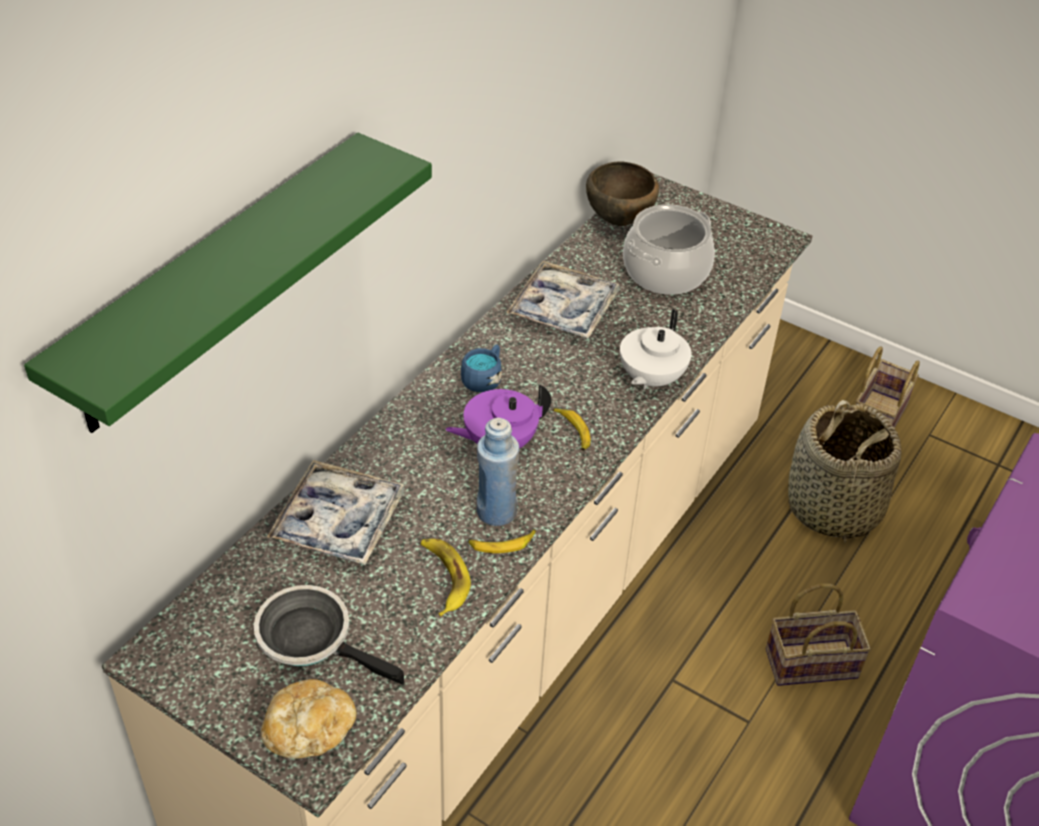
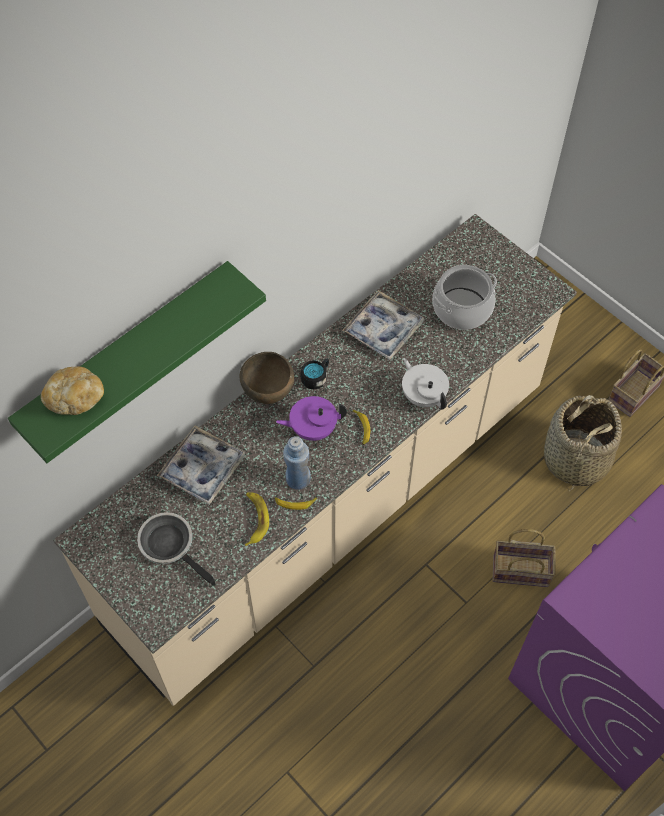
camera: 15 degrees right, 15 degrees up
bread [261,679,357,758] -> bread moved to [41,366,104,415]
blue mug [461,344,502,392] -> black mug [300,358,329,389]
brown bowl [586,161,659,226] -> brown bowl moved to [239,352,294,404]
white teapot [620,309,692,390] -> white teapot turned 105 degrees clockwise [402,358,449,410]

